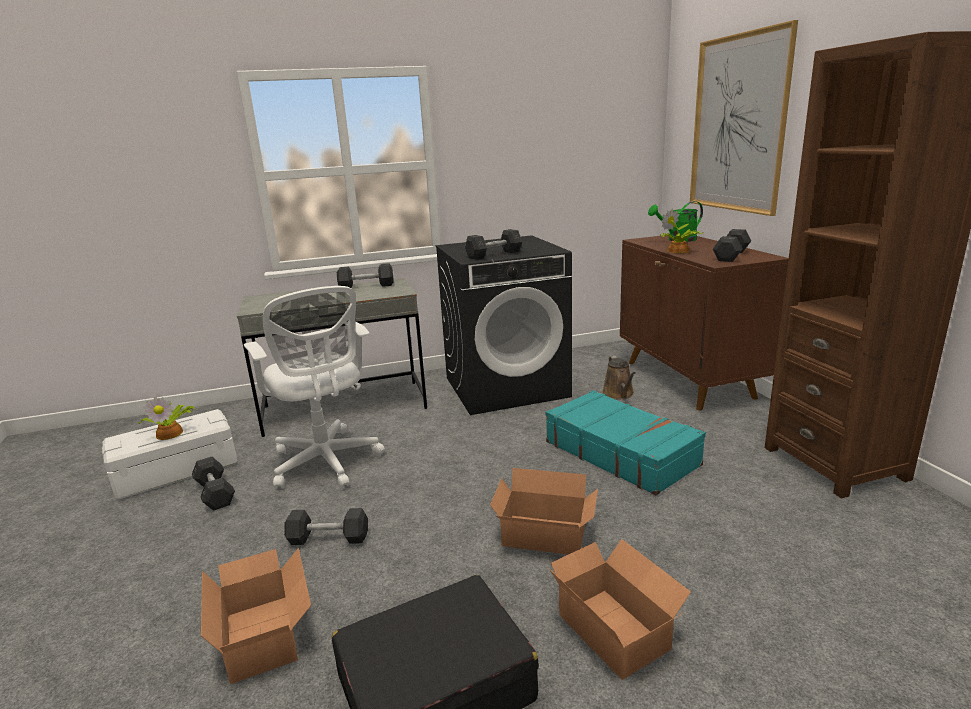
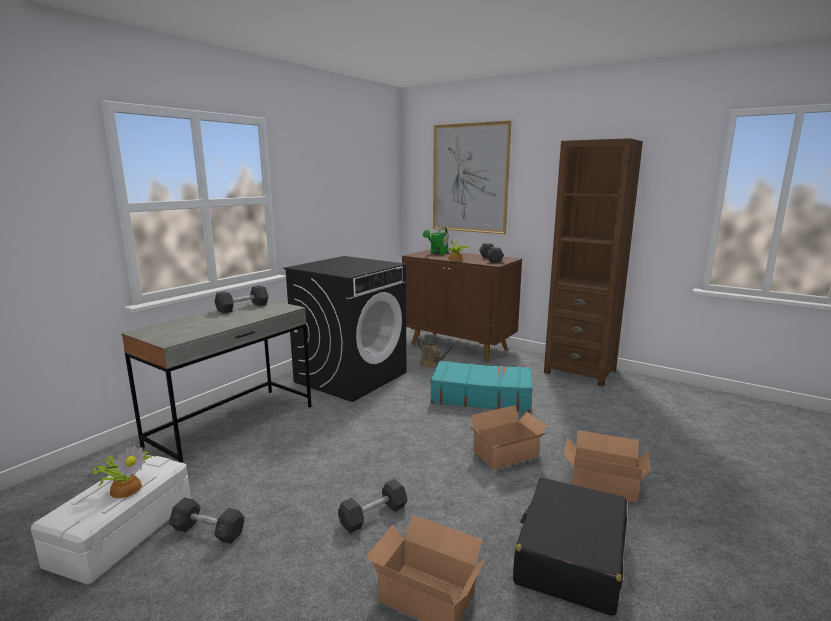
camera: 40 degrees left, 5 degrees down
white office chair [244,286,385,489] -> none
grey dumbbell [465,229,522,260] -> none

